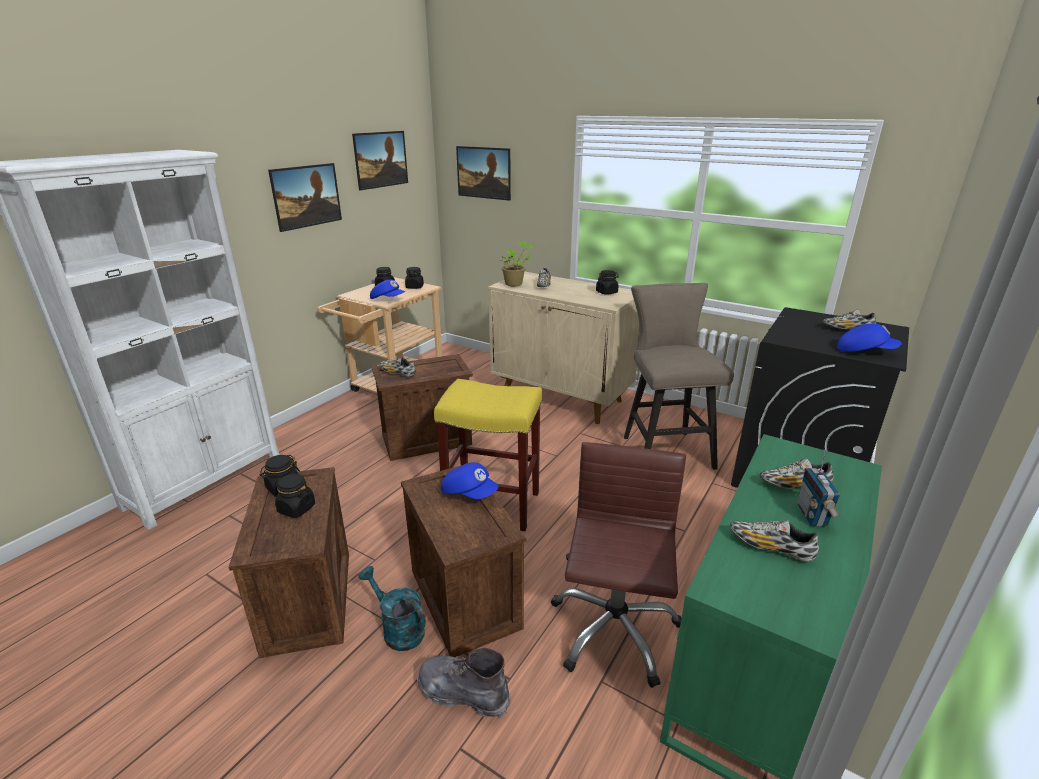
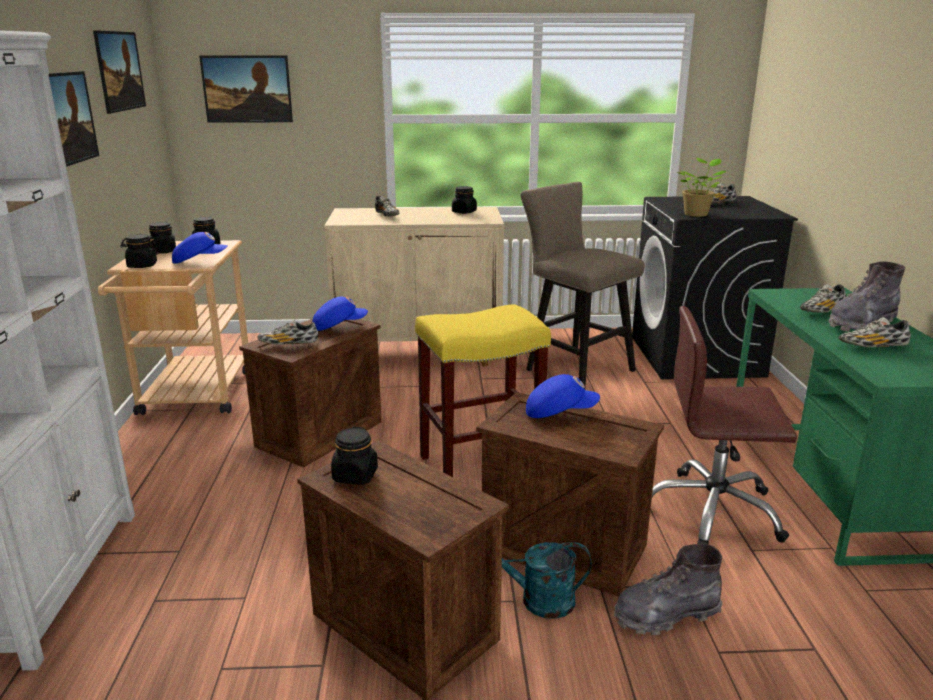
camera: 35 degrees left, 5 degrees down
black jar [275,474,315,518] -> black jar moved to [120,234,158,268]
potted plant [501,241,534,286] -> potted plant moved to [677,158,726,217]
brown office chair [551,442,686,688] -> brown office chair turned 60 degrees counterclockwise [652,306,797,544]
radio [797,449,840,527] -> grey boot [829,261,906,332]
blue cap [837,323,902,352] -> blue cap moved to [312,297,368,331]

